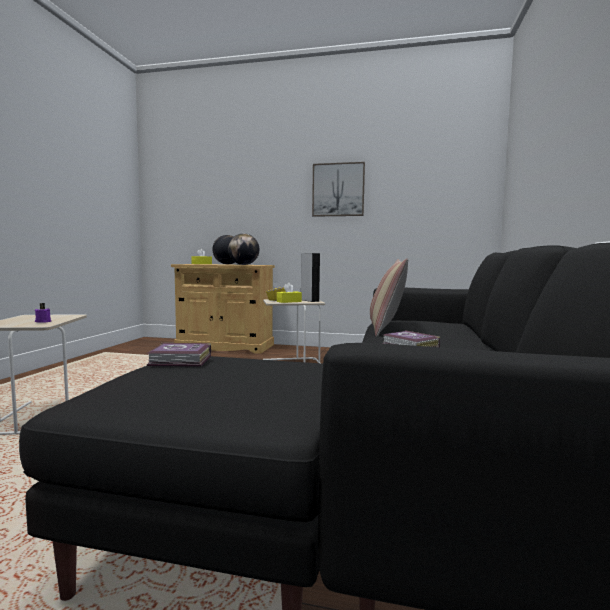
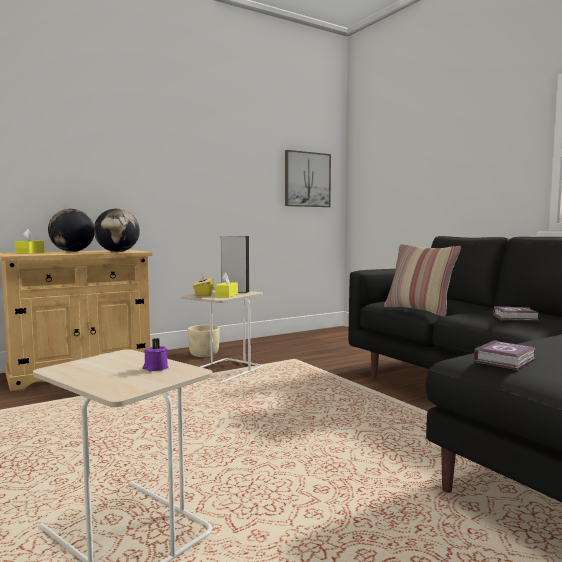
camera: 45 degrees left, 0 degrees up
picture [312,162,365,217] -> picture moved to [285,150,331,207]
none -> beige planter [188,325,220,357]

